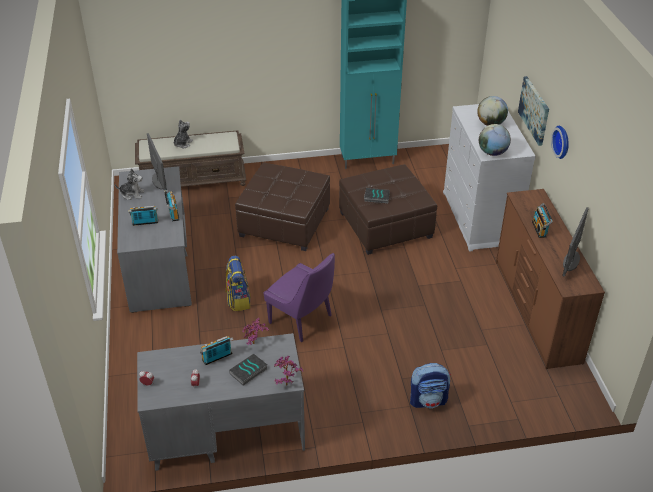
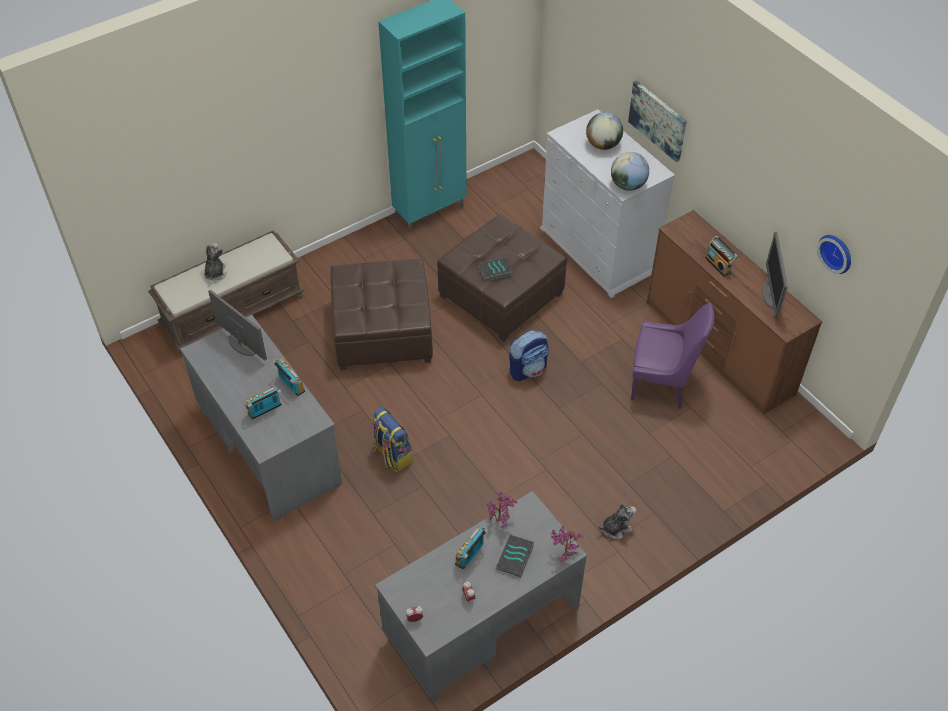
camera: 25 degrees left, 10 degrees up
plush toy [115,168,144,200] -> plush toy moved to [598,503,637,539]
purple chair [264,253,335,342] -> purple chair moved to [631,302,715,409]
backpack [410,363,451,408] -> backpack moved to [509,330,549,381]
wall clock [551,126,569,159] -> wall clock moved to [817,235,851,274]

